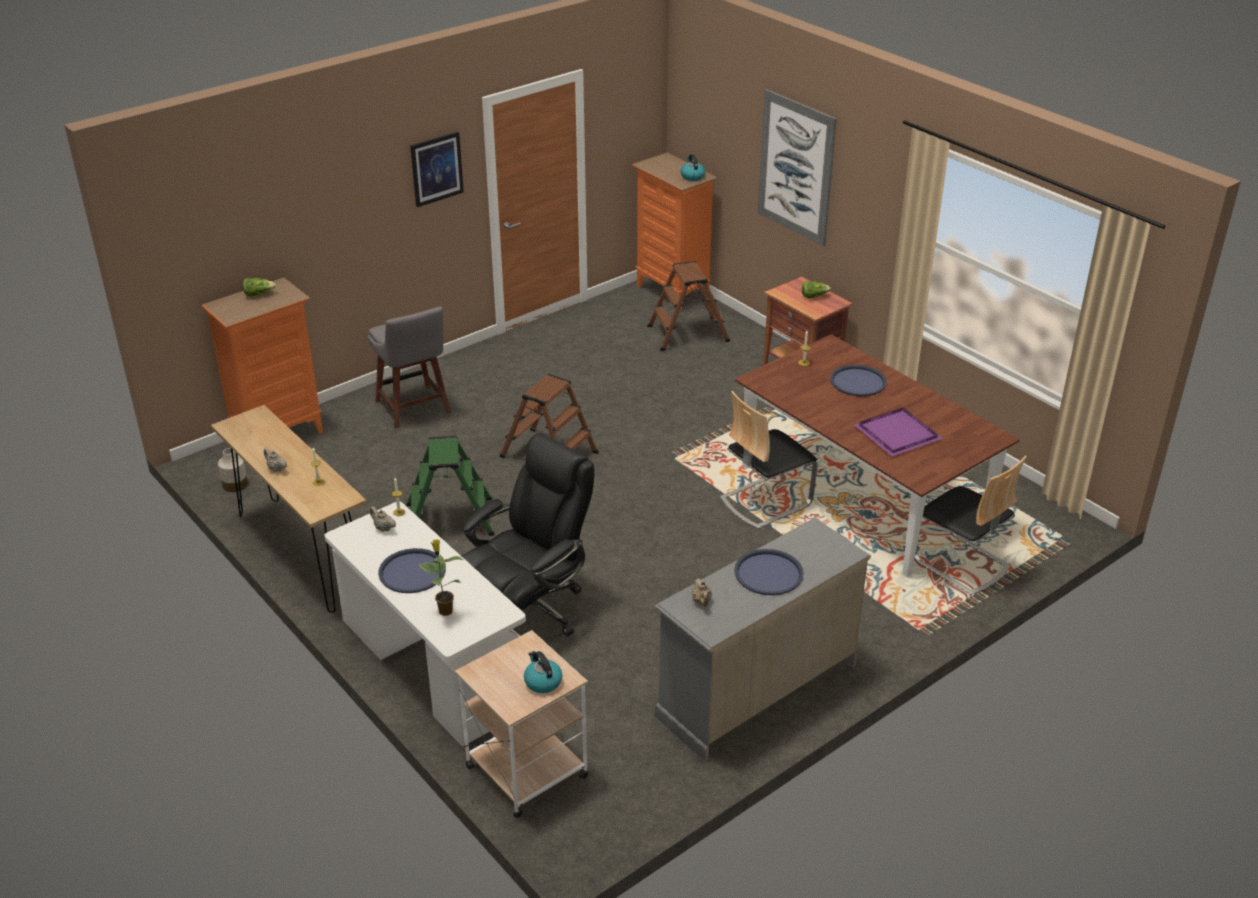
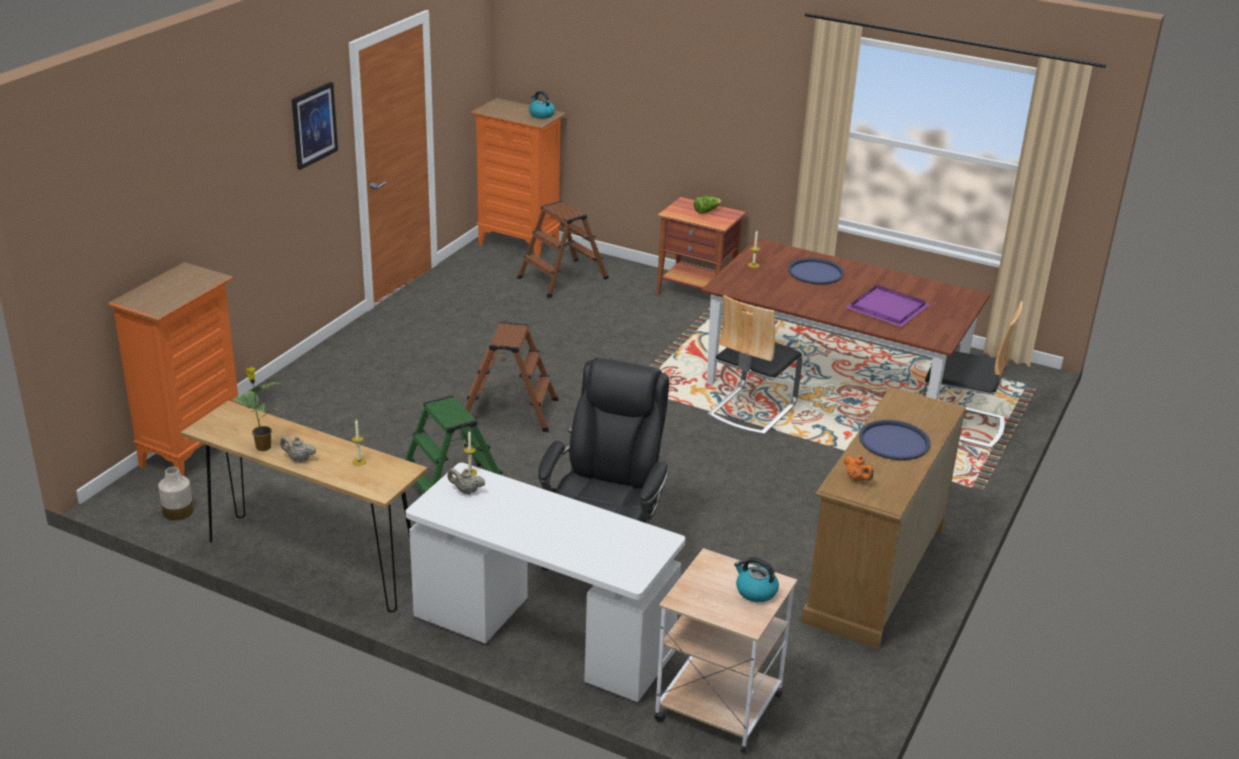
camera: 25 degrees left, 5 degrees down
lettuce [243,278,276,297] -> none
grey stool [368,306,451,429] -> none
blue tray [378,548,446,593] -> none
potted plant [418,539,463,616] -> potted plant moved to [232,367,280,451]
grey cabinet [654,518,871,761] -> brown cabinet [801,387,966,649]
beige teapot [691,579,712,607] -> orange teapot [844,455,873,481]
picture [758,89,837,247] -> none

